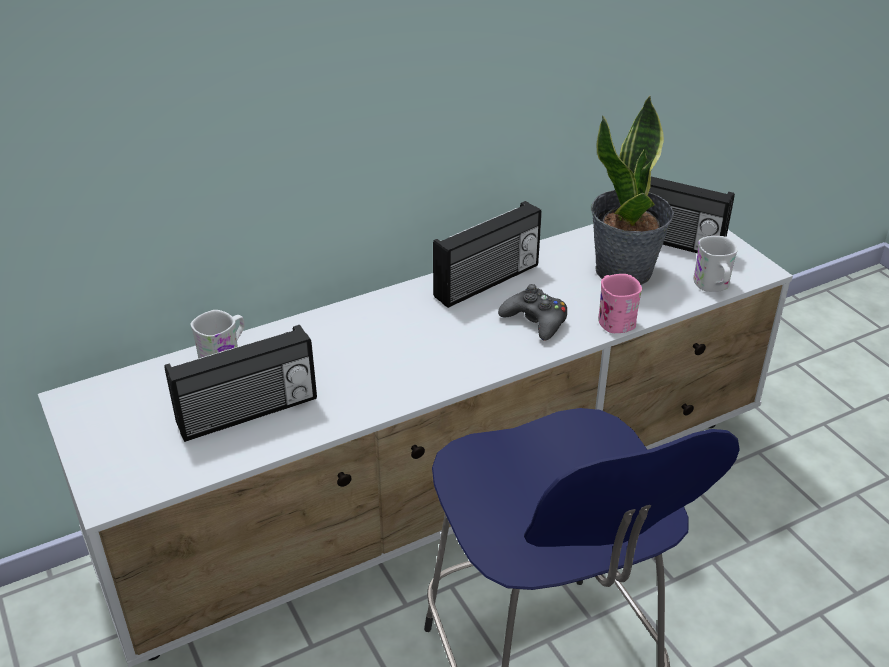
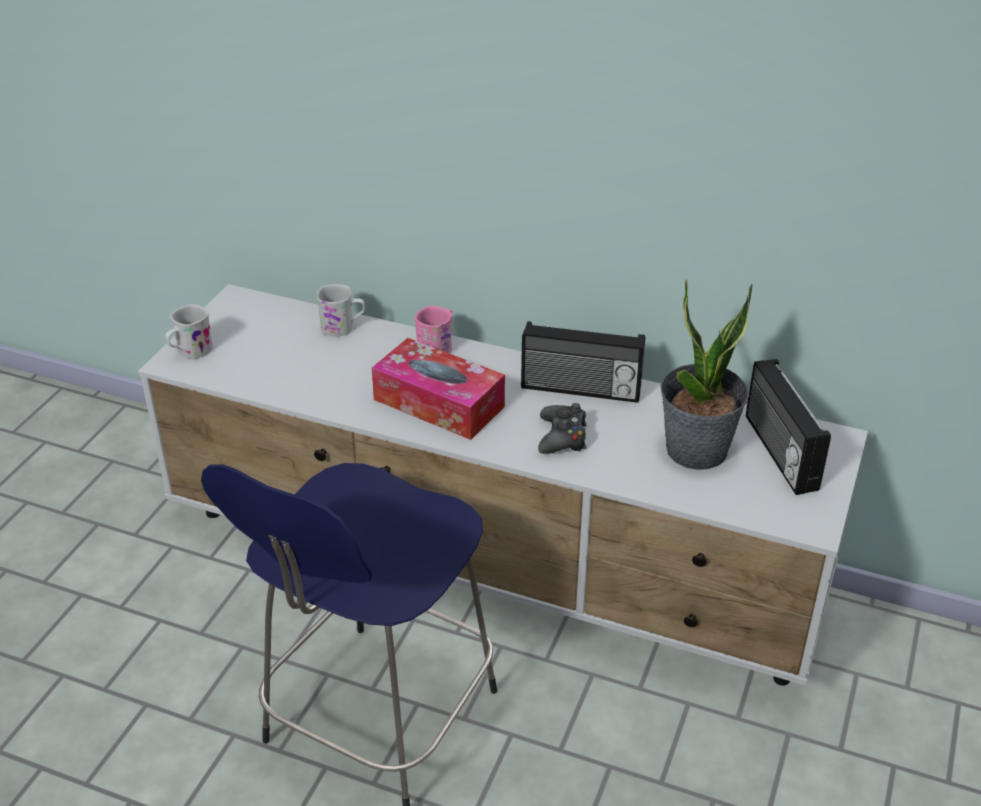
camera: 50 degrees right, 0 degrees up
radio [164,325,317,442] -> none
pink mug [598,274,642,333] -> pink mug moved to [415,306,452,354]
white mug [693,236,737,292] -> white mug moved to [165,304,213,359]
none -> tissue box [372,338,505,440]

